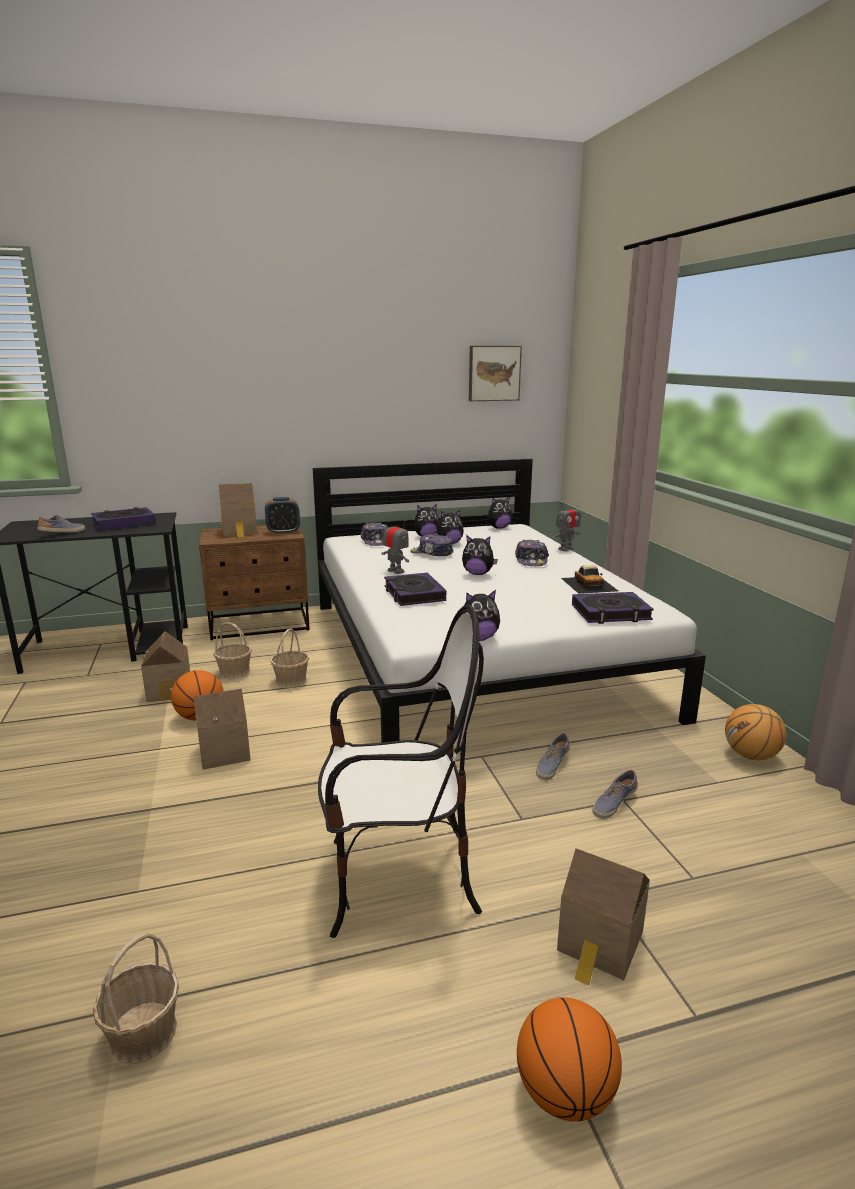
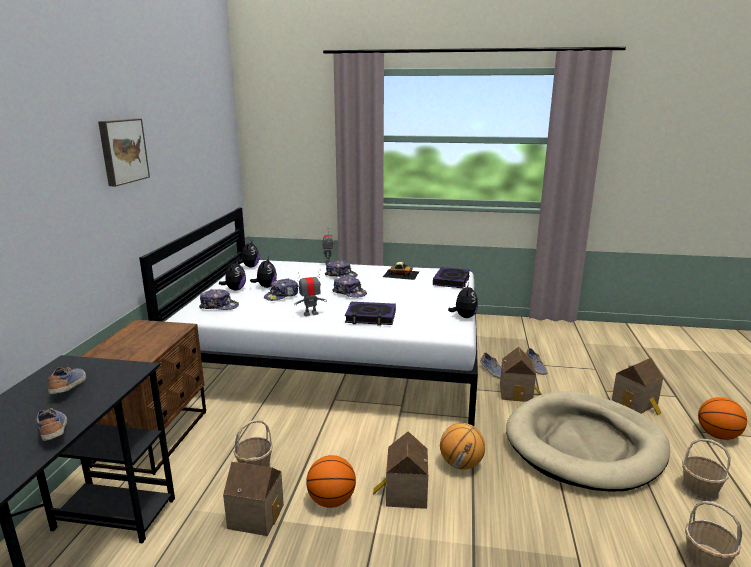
camera: 65 degrees left, 0 degrees up
book [91,507,156,531] -> shoe [48,367,86,394]
toy house [219,483,257,538] -> toy house moved to [500,346,542,402]
alarm clock [265,497,300,534] -> none
basket [270,628,309,688] -> basket moved to [682,439,731,501]
chair [318,605,484,938] -> beige dog bed [506,391,670,491]
plush toy [462,535,498,575] -> cap [332,276,367,298]
picture [469,346,522,401] -> picture moved to [98,119,150,186]
basketball [725,704,786,760] -> basketball moved to [440,423,485,469]

